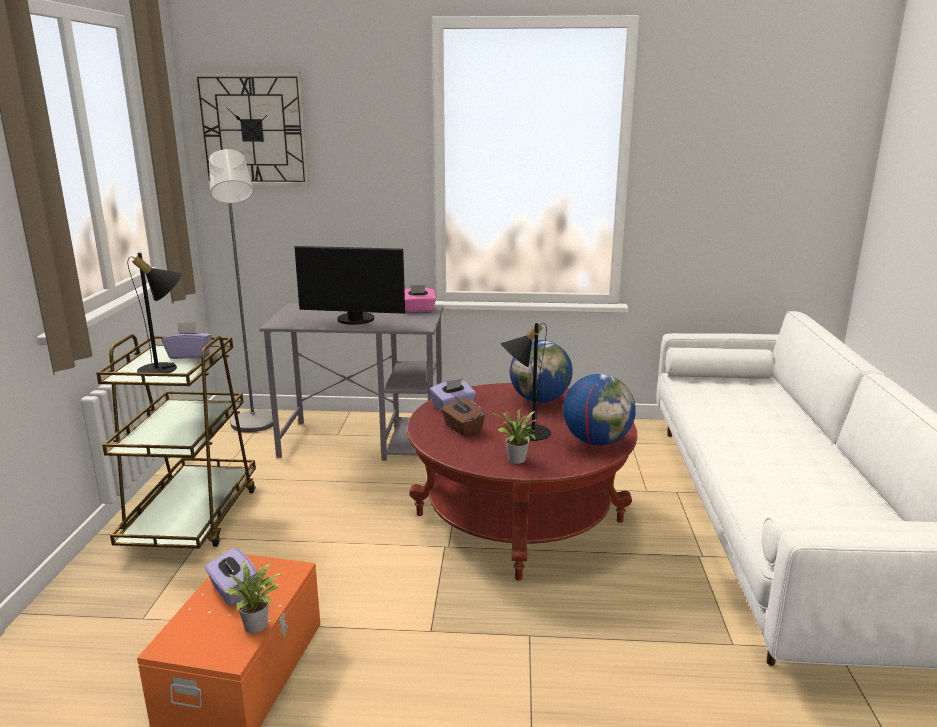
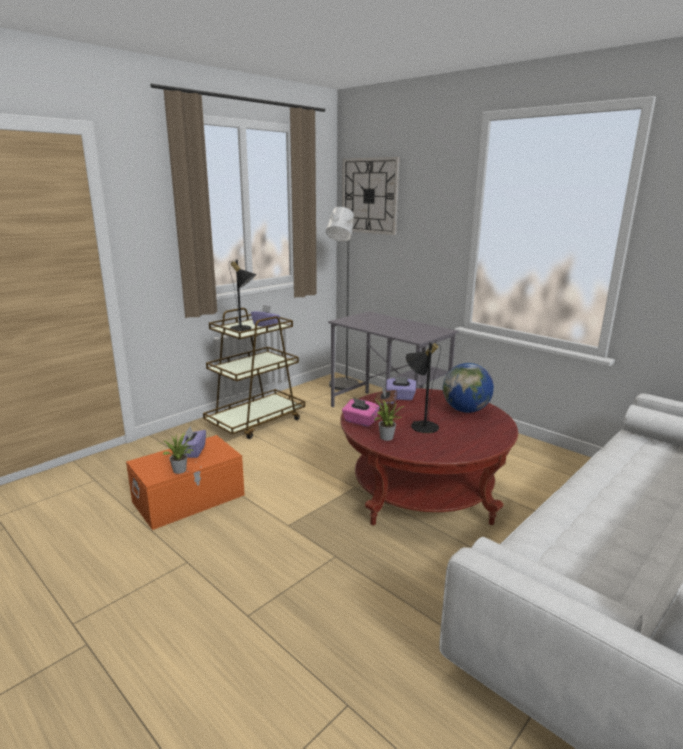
camera: 40 degrees right, 0 degrees up
monitor [294,246,405,325] -> none
pink tissue box [405,285,436,312] -> pink tissue box moved to [342,398,380,427]
globe [563,374,635,446] -> none

